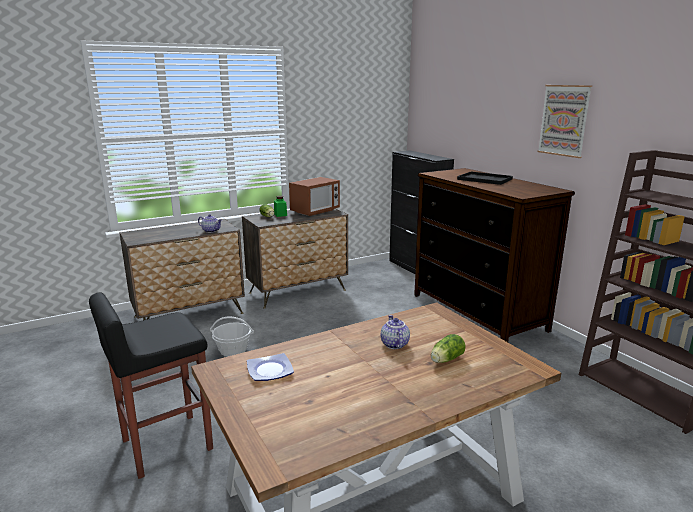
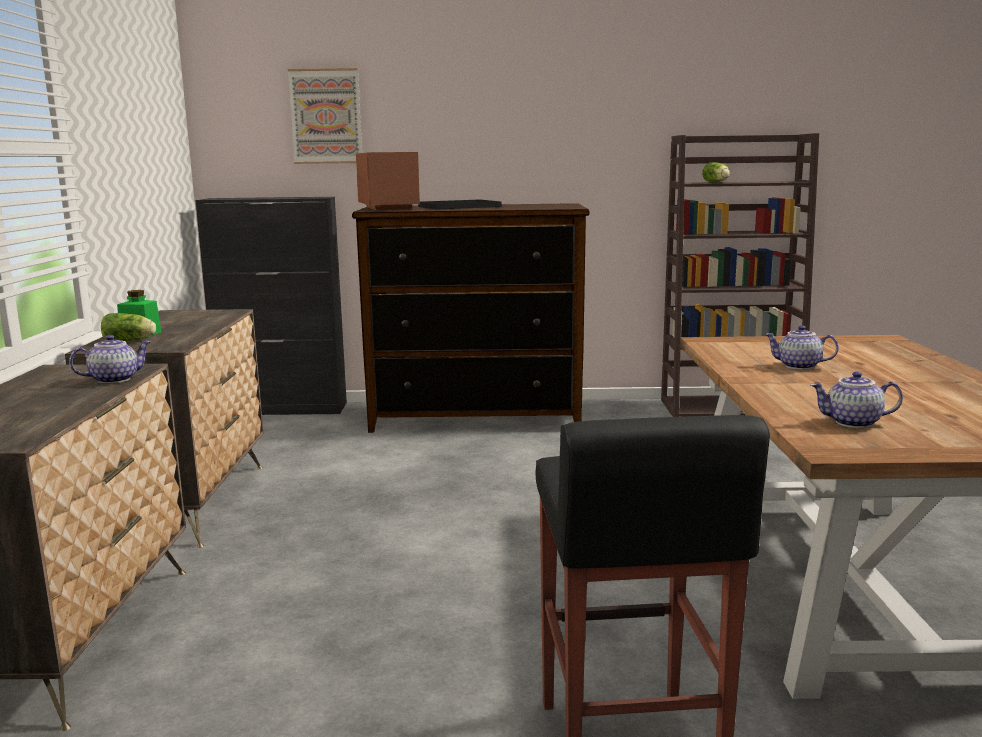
camera: 60 degrees left, 5 degrees down
basket [210,317,254,357] -> none
plate [247,353,294,381] -> teapot [810,371,903,428]
microwave [289,177,340,216] -> microwave moved to [356,152,420,211]
lettuce [431,334,466,363] -> lettuce moved to [702,162,730,183]
picture [537,85,592,158] -> picture moved to [288,68,362,164]

